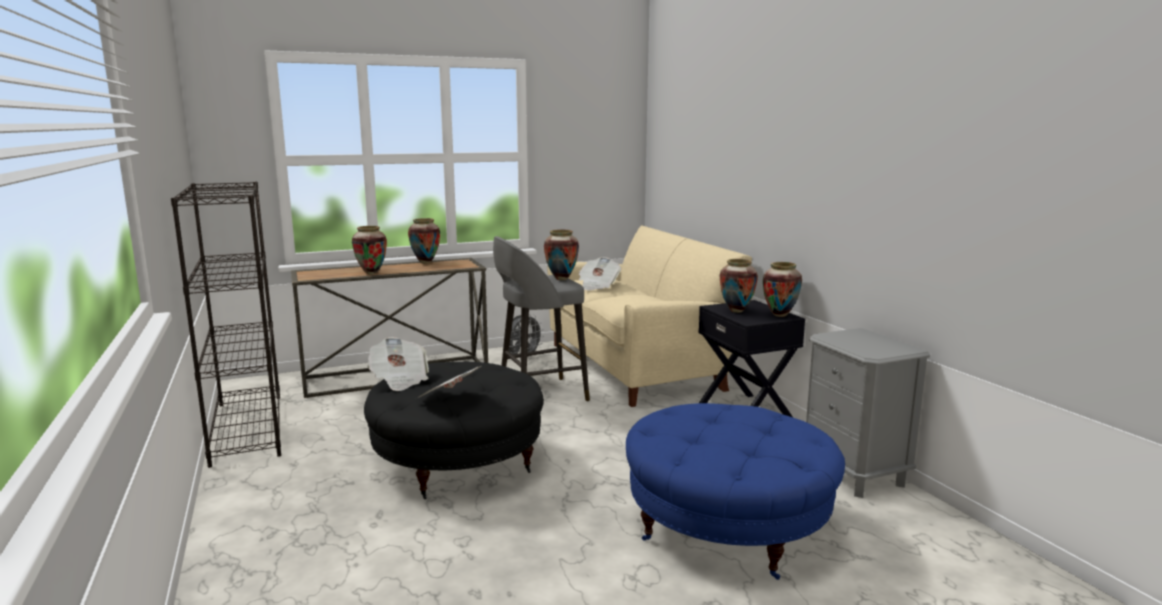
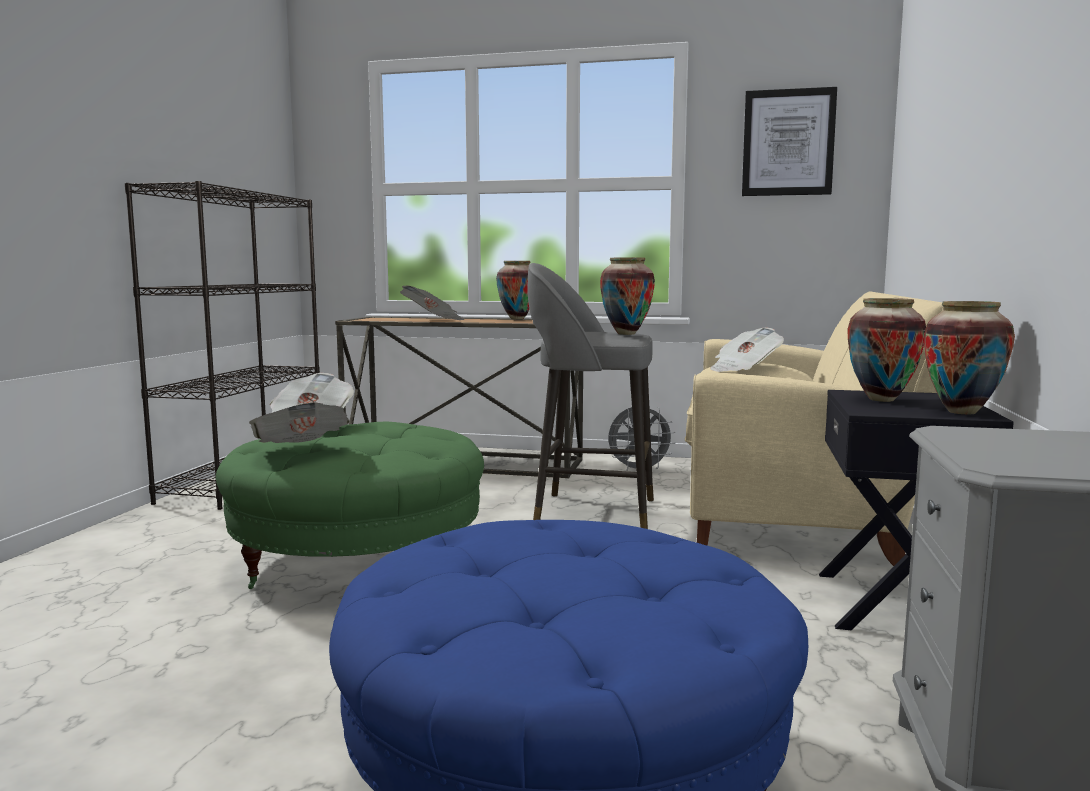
camera: 35 degrees right, 5 degrees down
vase [352,226,387,274] -> newspaper [400,286,464,320]
black ottoman [364,362,544,499] -> green ottoman [216,422,484,589]
none -> picture [742,87,837,196]

